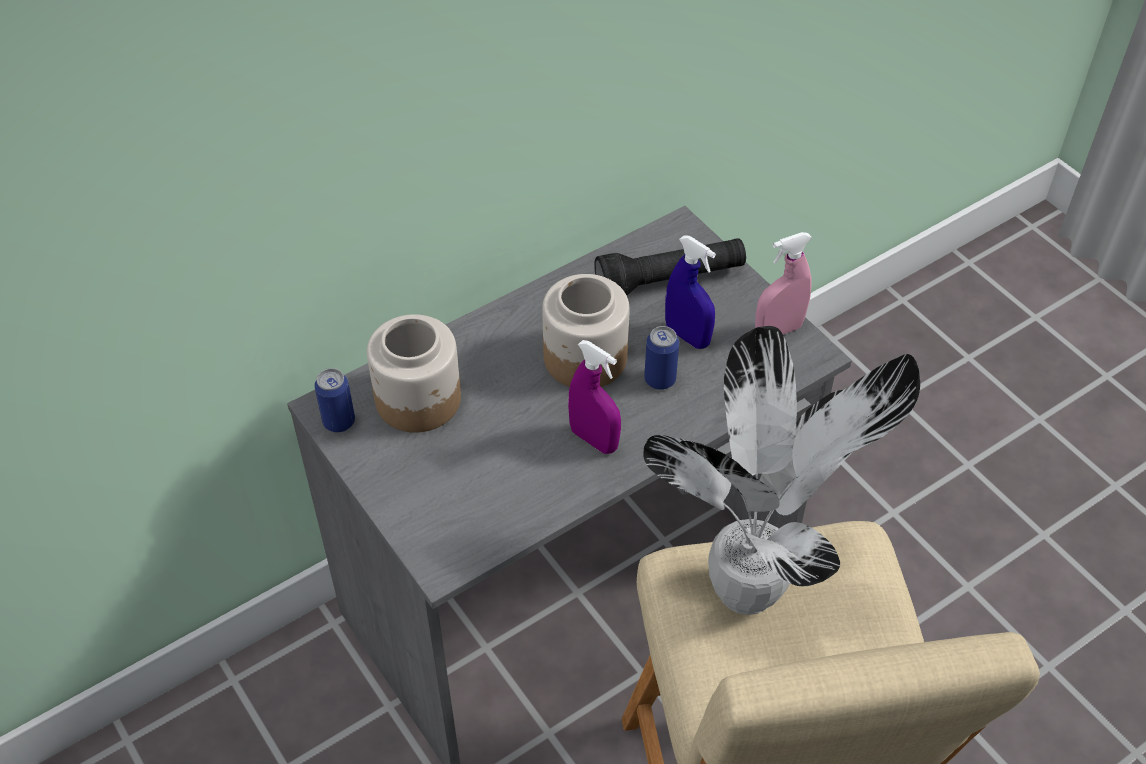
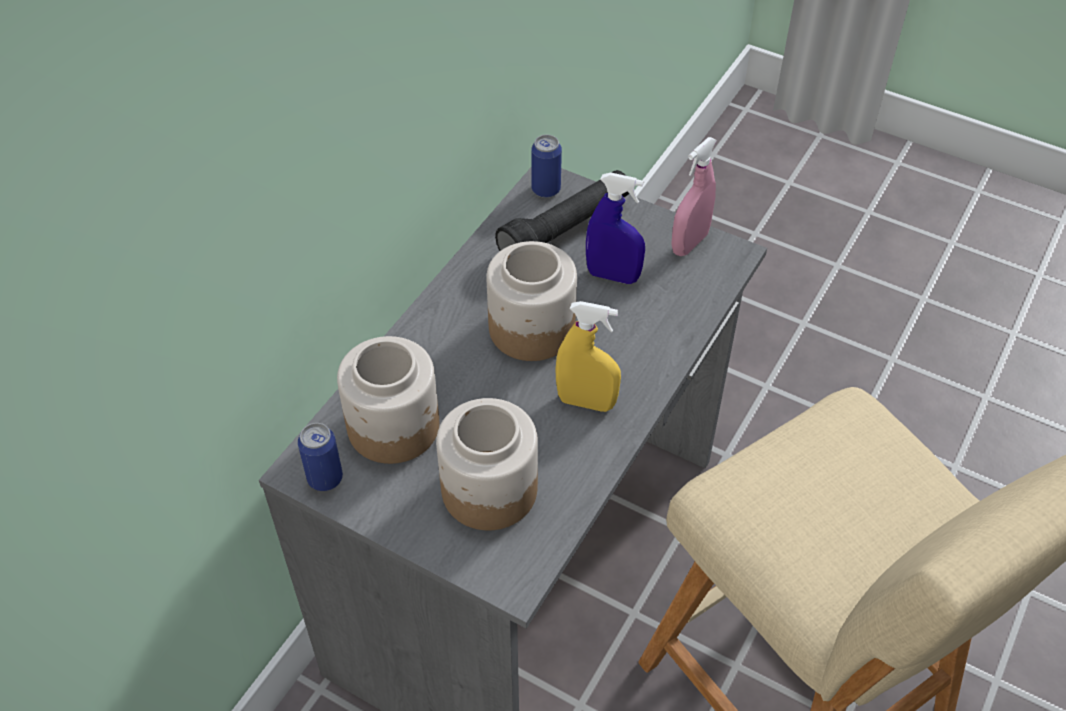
camera: 25 degrees left, 0 degrees up
purple spray bottle [568,340,621,454] -> yellow spray bottle [555,301,621,412]
potted plant [643,326,920,615] -> none
can [644,326,679,390] -> can moved to [531,135,562,198]
none -> jar [436,398,538,530]

